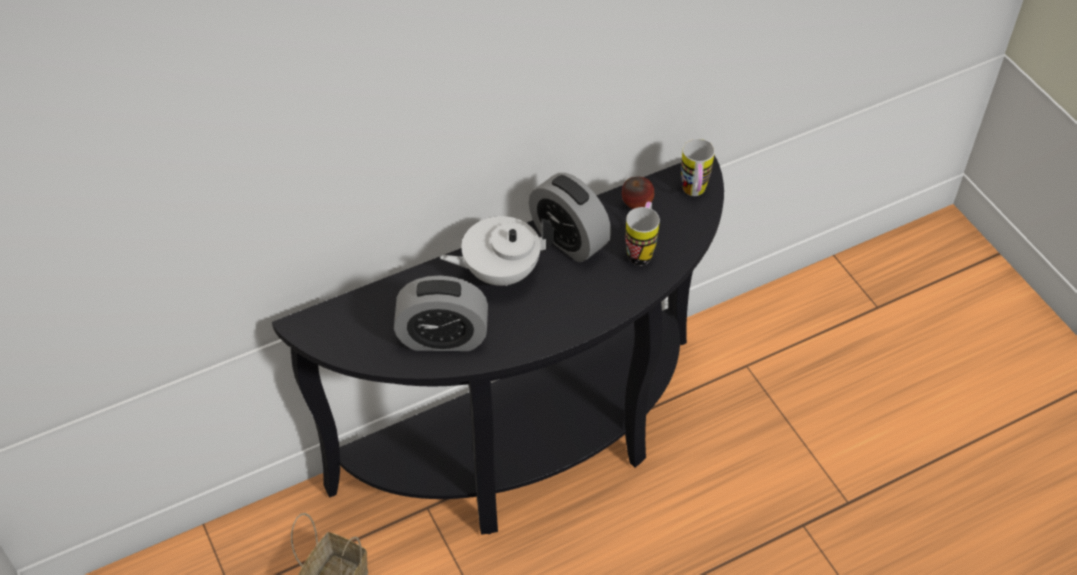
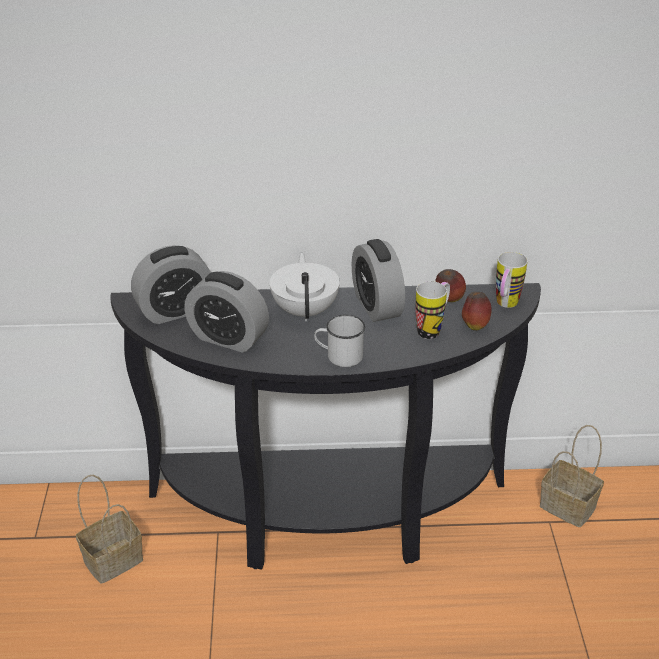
camera: 25 degrees right, 15 degrees down
white teapot [440,216,555,286] -> white teapot turned 75 degrees clockwise [270,252,340,321]
none -> alarm clock [131,245,211,324]
none -> white mug [314,315,365,367]
none -> apple [462,292,492,330]
none -> basket [540,425,604,527]

